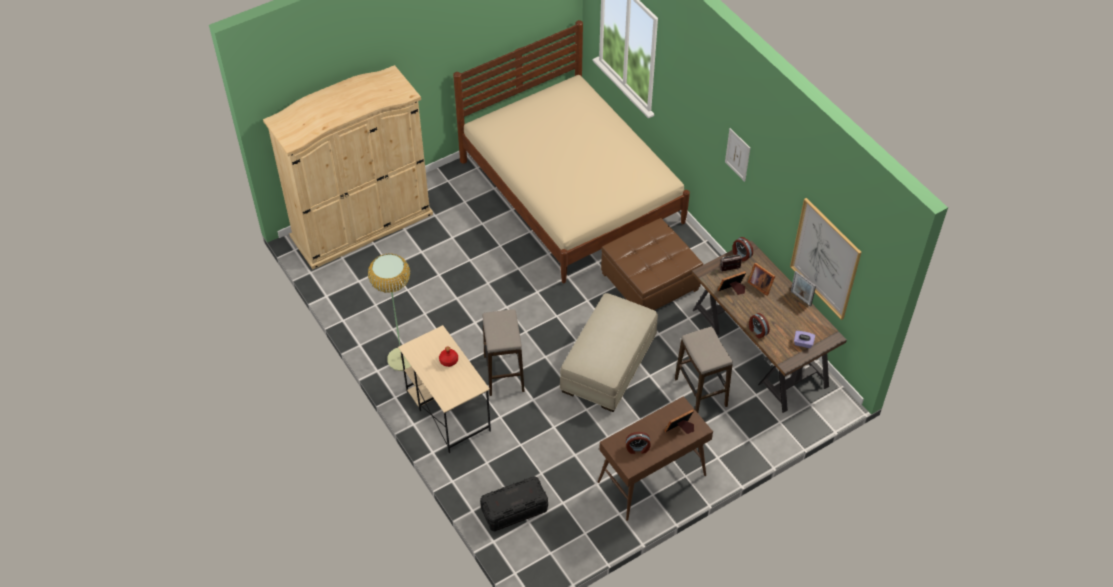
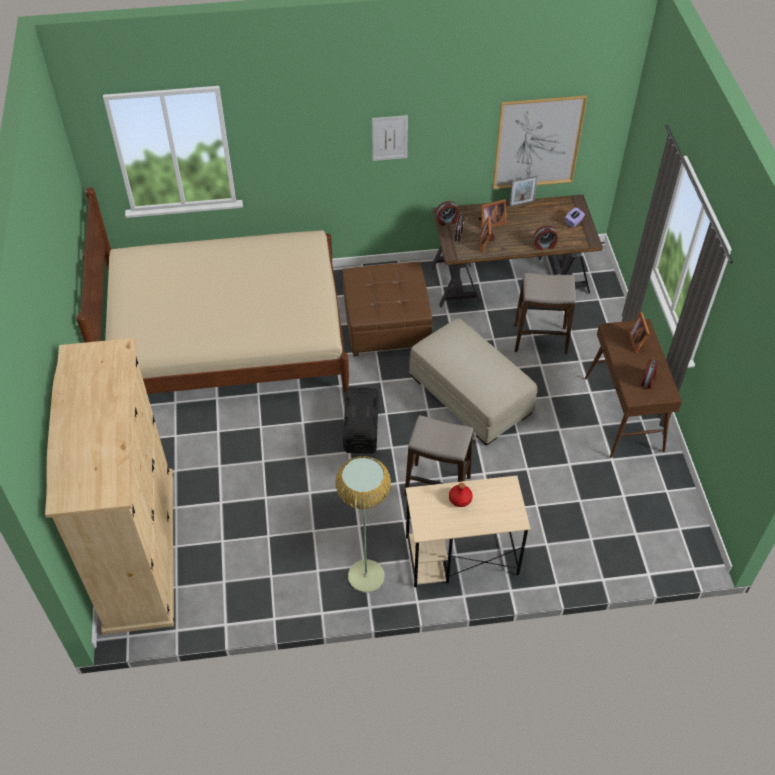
camera: 65 degrees left, 0 degrees up
black storage box [480,476,548,532] -> black storage box moved to [343,387,378,454]

